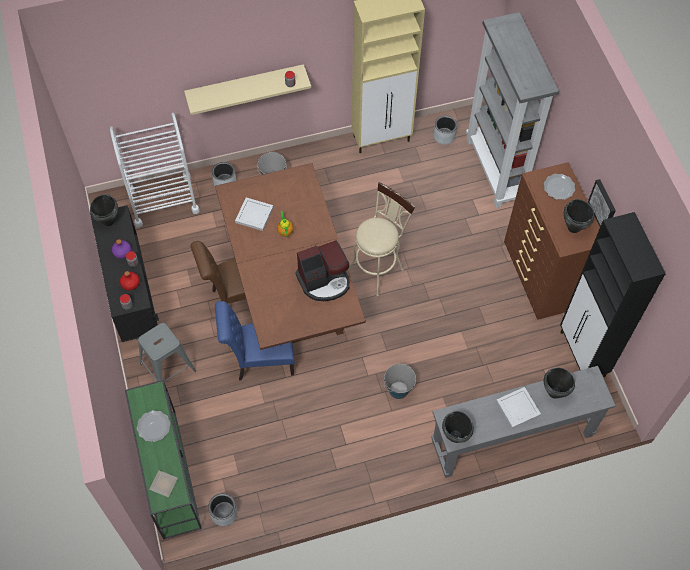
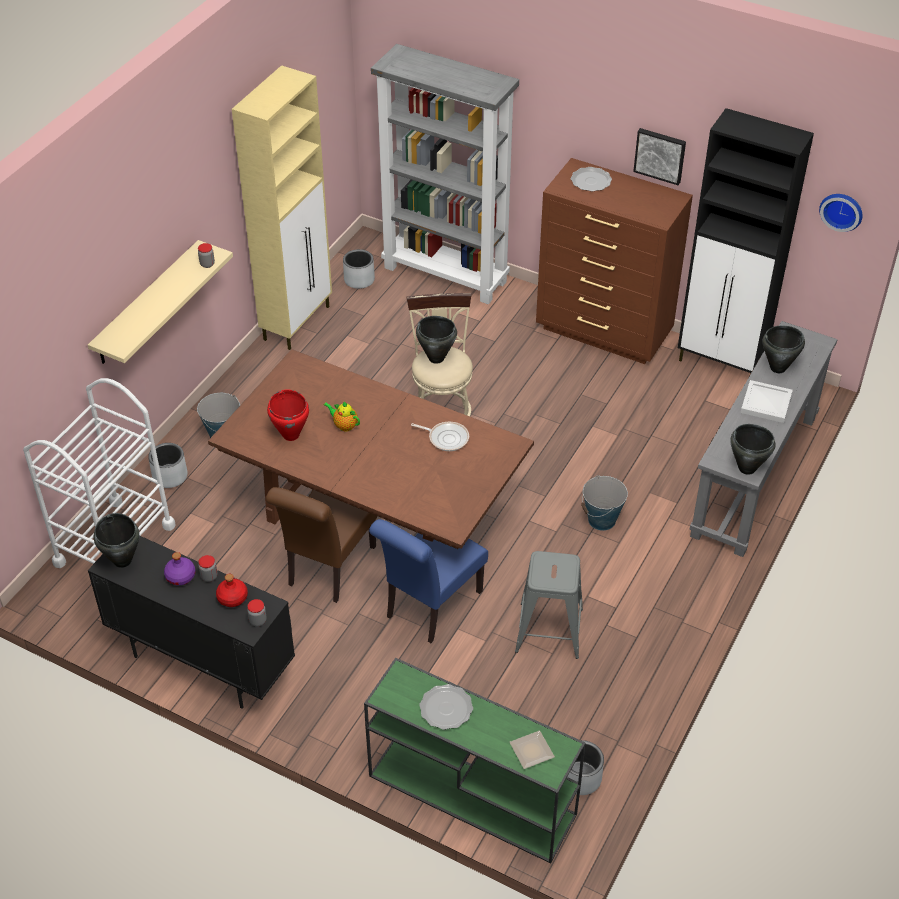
camera: 45 degrees left, 15 degrees down
grey stool [138,323,196,382] -> grey stool moved to [515,551,583,659]
white tray [235,197,273,231] -> red cooking pot [267,389,309,441]
coffee machine [295,240,350,301] -> frying pan [411,422,469,451]
black cooking pot [564,199,594,233] -> black cooking pot moved to [416,316,457,364]
none -> wall clock [819,194,862,232]

